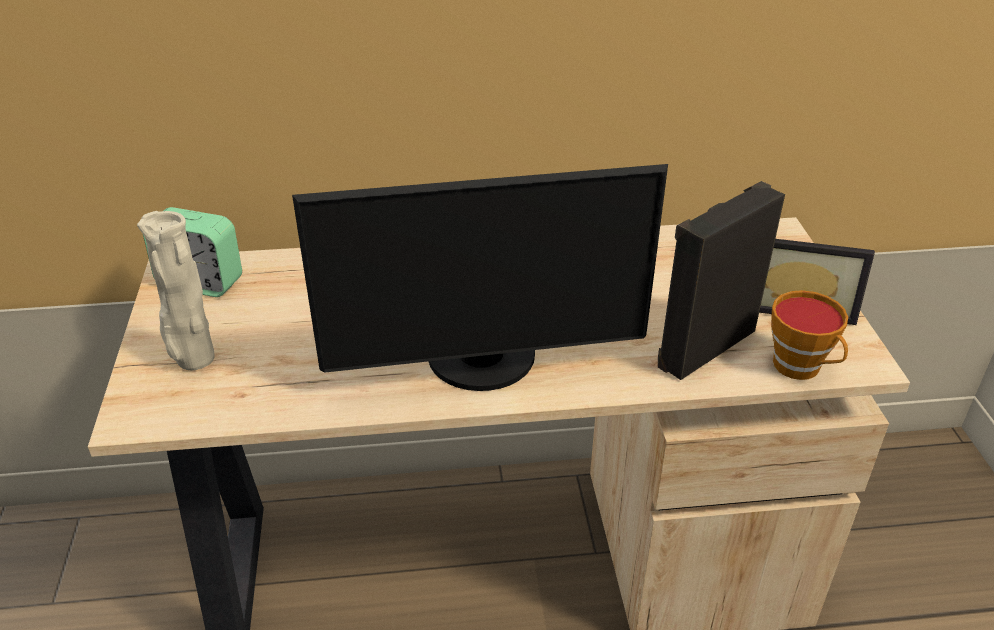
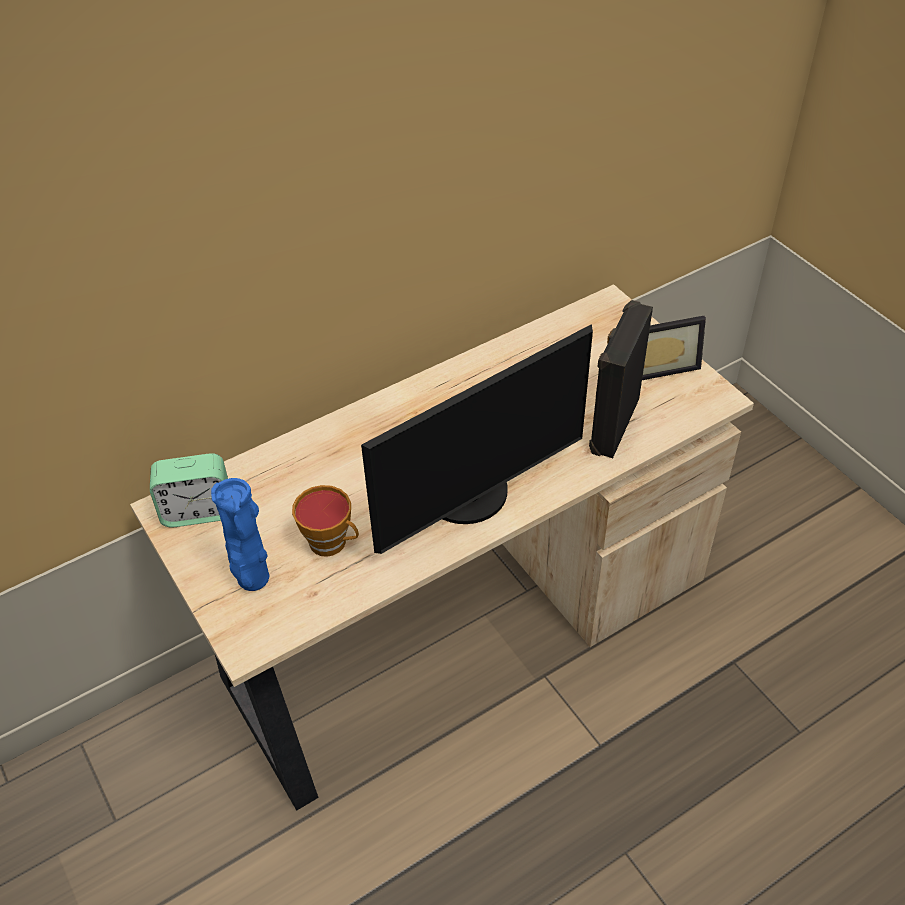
camera: 25 degrees left, 10 degrees up
beige vase [137,211,215,370] -> blue vase [211,478,270,591]
cup [771,290,848,380] -> cup moved to [292,485,359,557]

